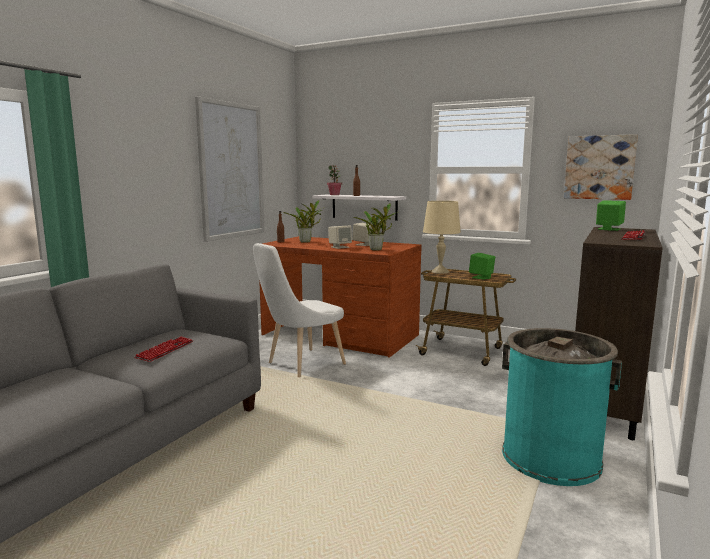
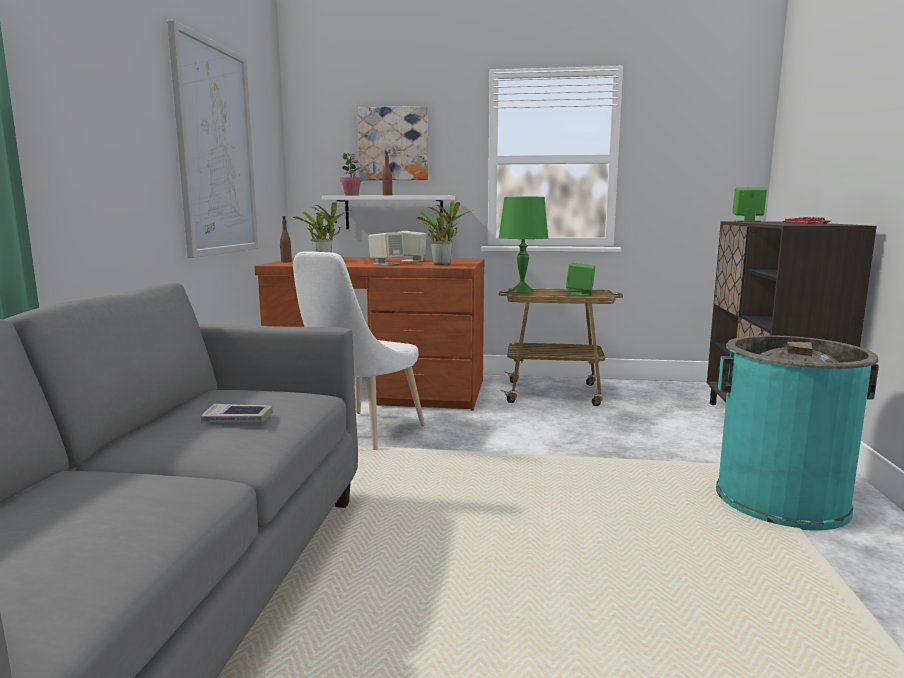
camera: 20 degrees left, 0 degrees up
keyboard [135,337,193,362] -> book [201,404,273,423]
beige table lamp [423,201,461,274] -> green table lamp [499,197,548,293]
picture [564,134,638,200] -> picture moved to [357,106,428,180]

